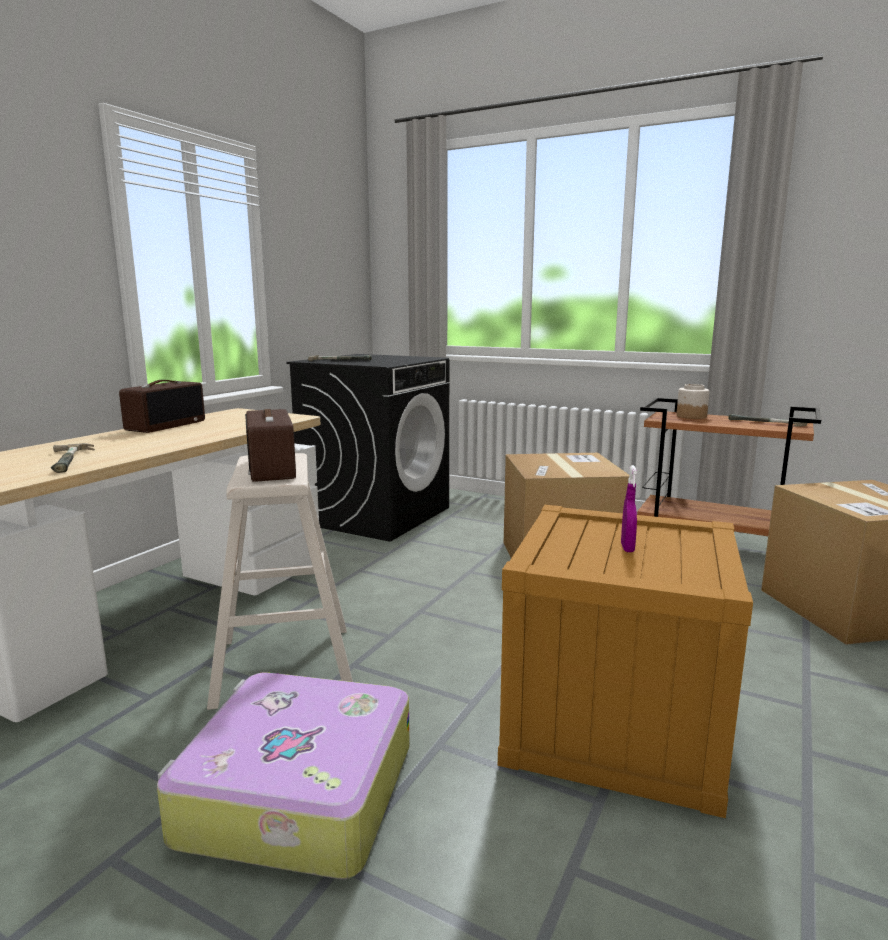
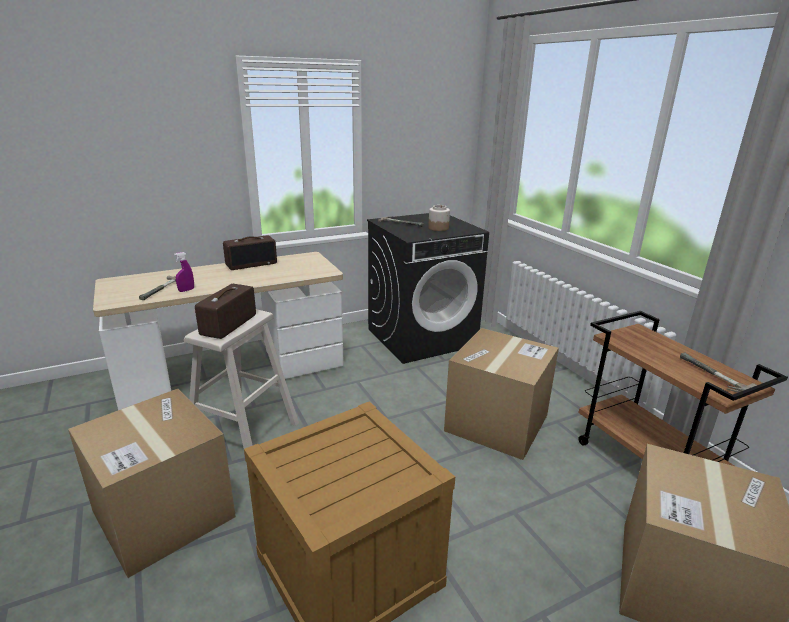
camera: 35 degrees right, 10 degrees up
suitcase [157,672,410,879] -> cardboard box [68,389,236,578]
purple spray bottle [621,465,637,552] -> purple spray bottle moved to [174,252,194,292]
jar [676,384,710,419] -> jar moved to [428,205,450,231]

